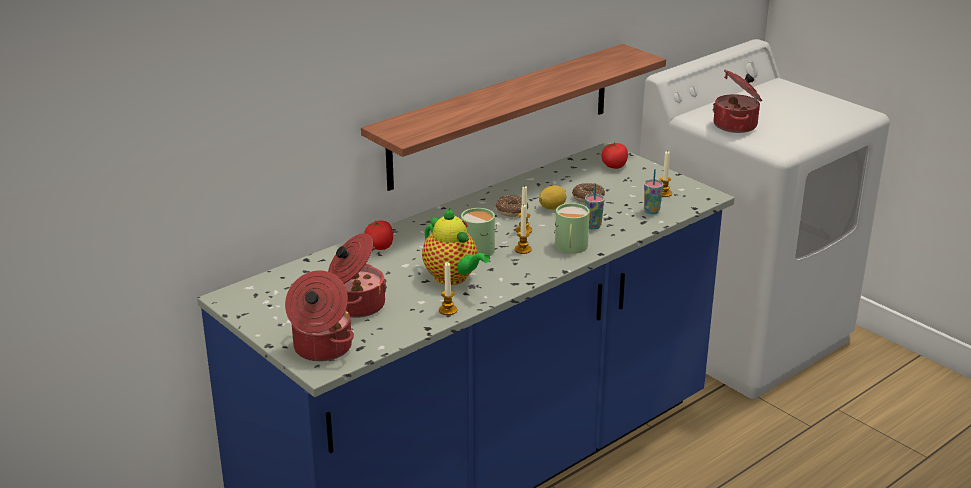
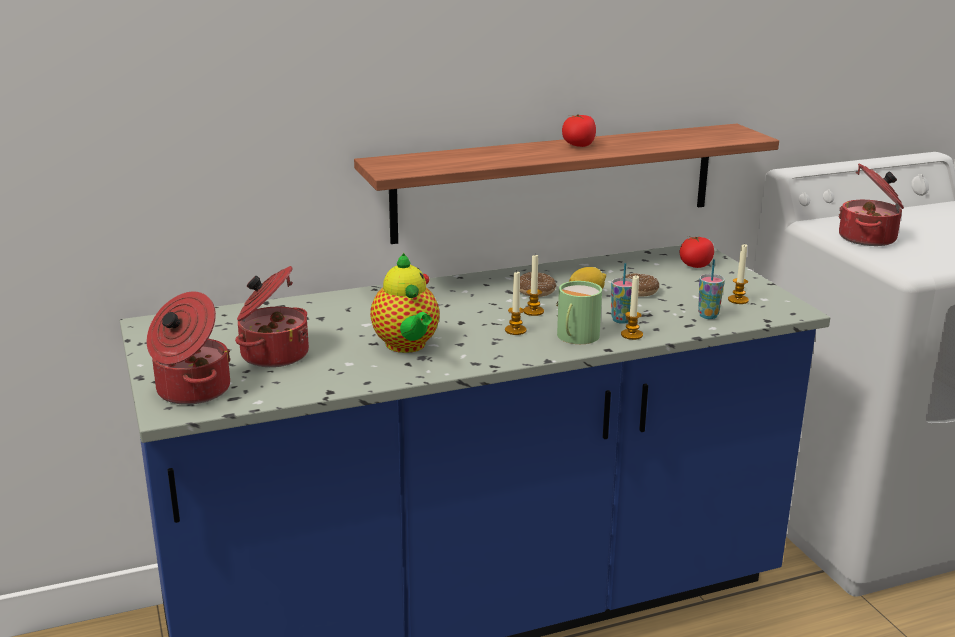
camera: 20 degrees right, 5 degrees down
tomato [364,220,393,250] -> tomato moved to [562,115,596,147]
candle [439,262,457,315] -> candle moved to [621,275,643,340]
green mug [461,208,497,256] -> none

